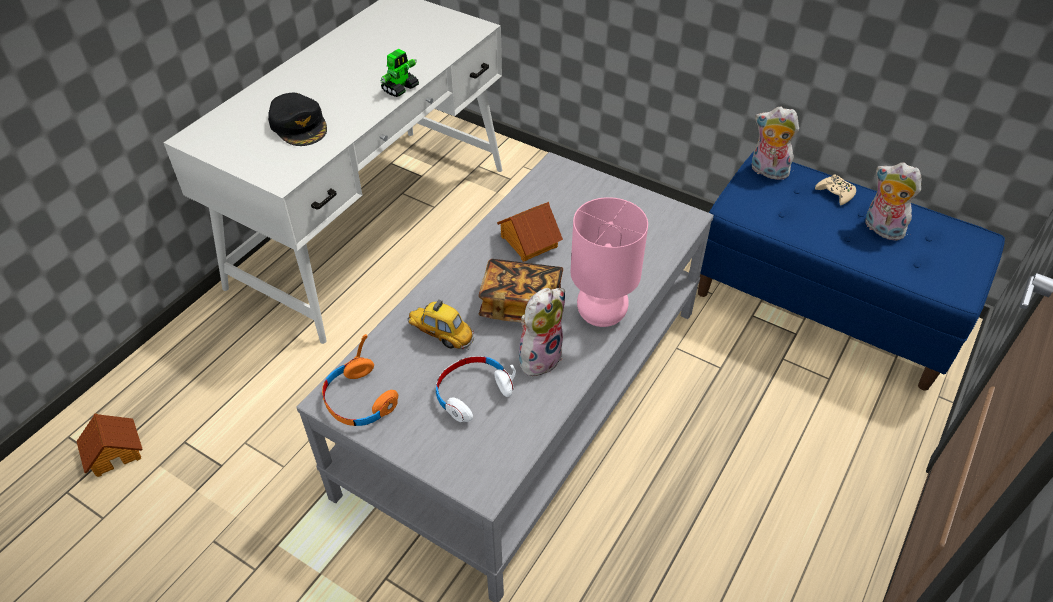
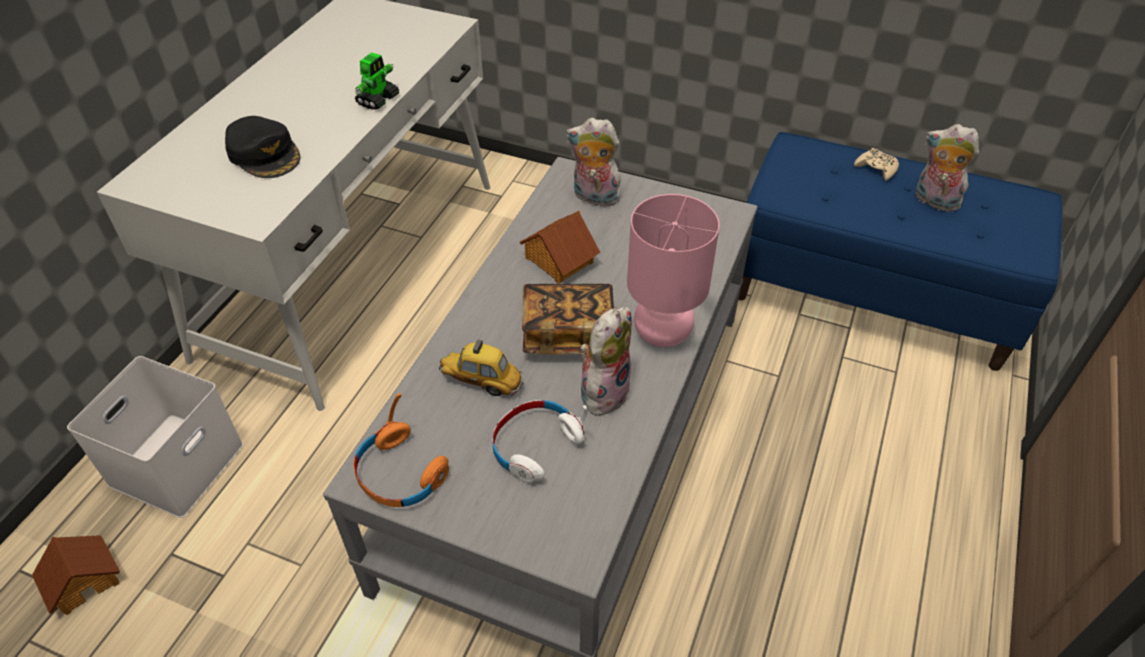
camera: 10 degrees left, 0 degrees up
plush toy [752,107,799,180] -> plush toy moved to [566,118,621,207]
none -> white storage box [67,356,244,518]

